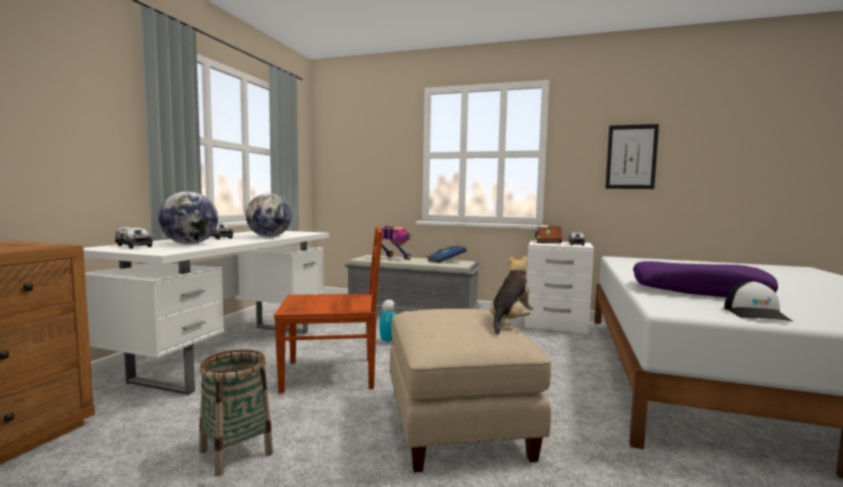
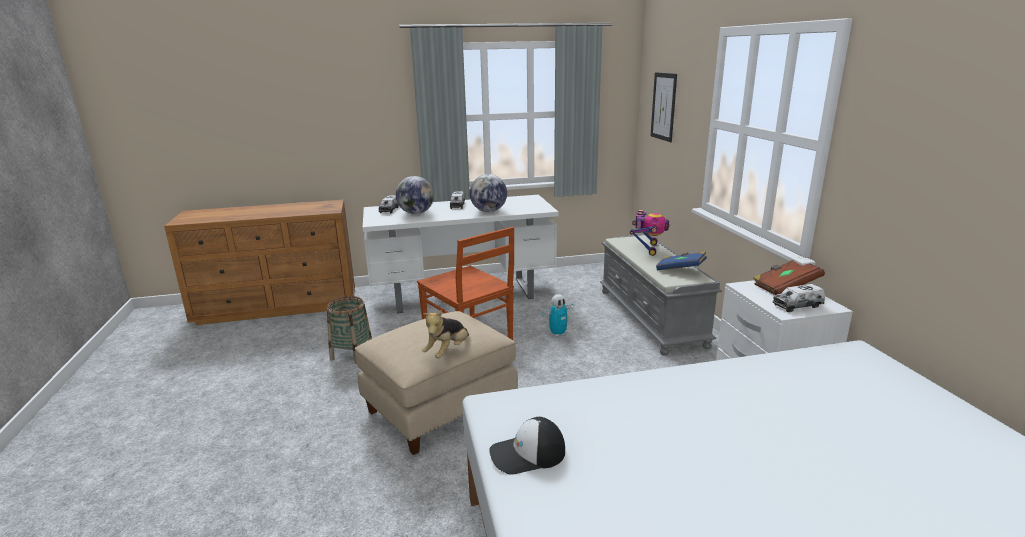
camera: 60 degrees right, 15 degrees up
plush toy [490,254,534,335] -> plush toy turned 120 degrees clockwise [422,310,469,358]
picture [605,124,659,189] -> picture moved to [651,72,677,142]
purple pillow [633,261,778,297] -> none

